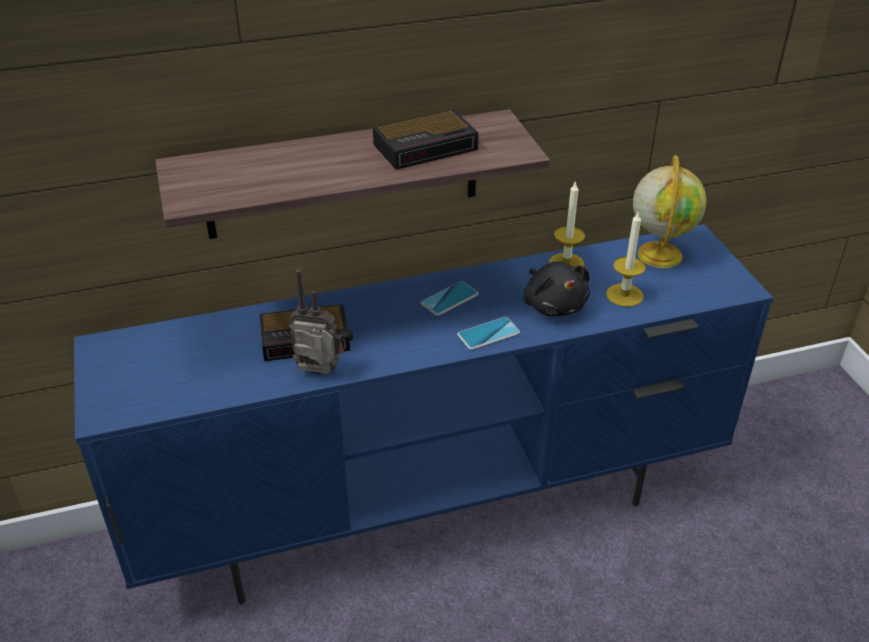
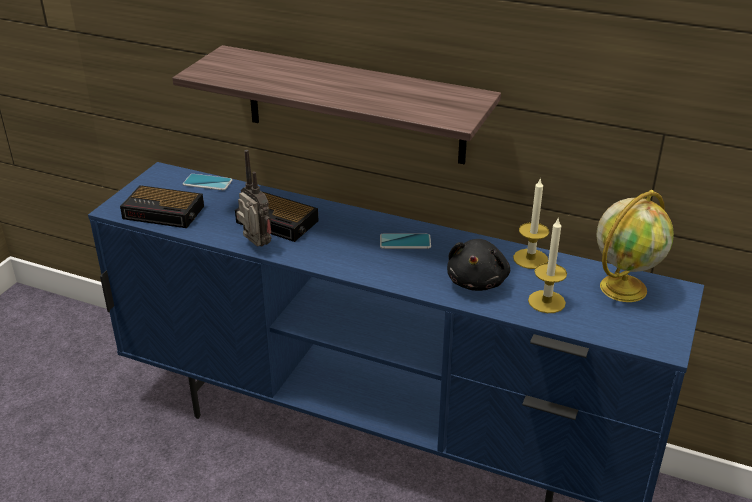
camera: 40 degrees right, 5 degrees down
alarm clock [373,109,479,170] -> alarm clock moved to [120,185,204,228]
phone [457,317,520,350] -> phone moved to [183,174,232,190]

